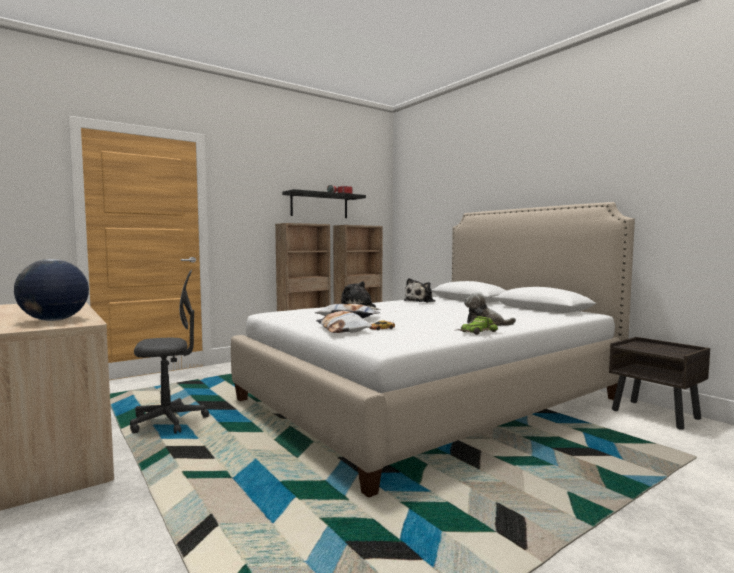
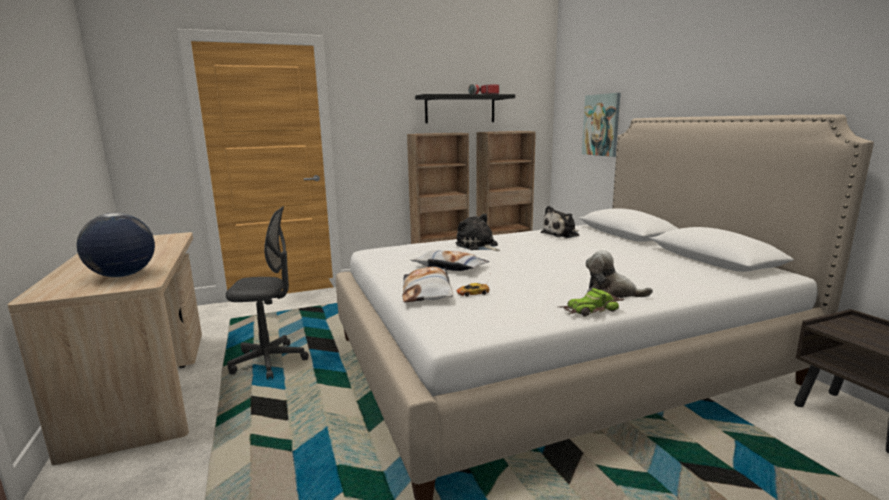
camera: 15 degrees right, 10 degrees up
none -> picture [582,93,621,157]

